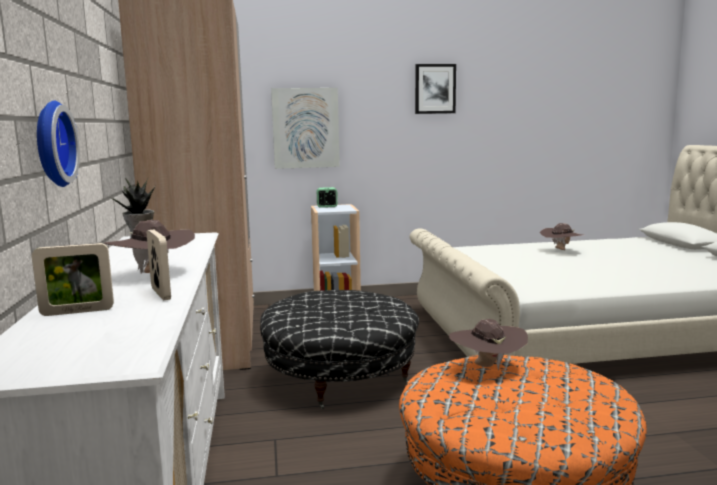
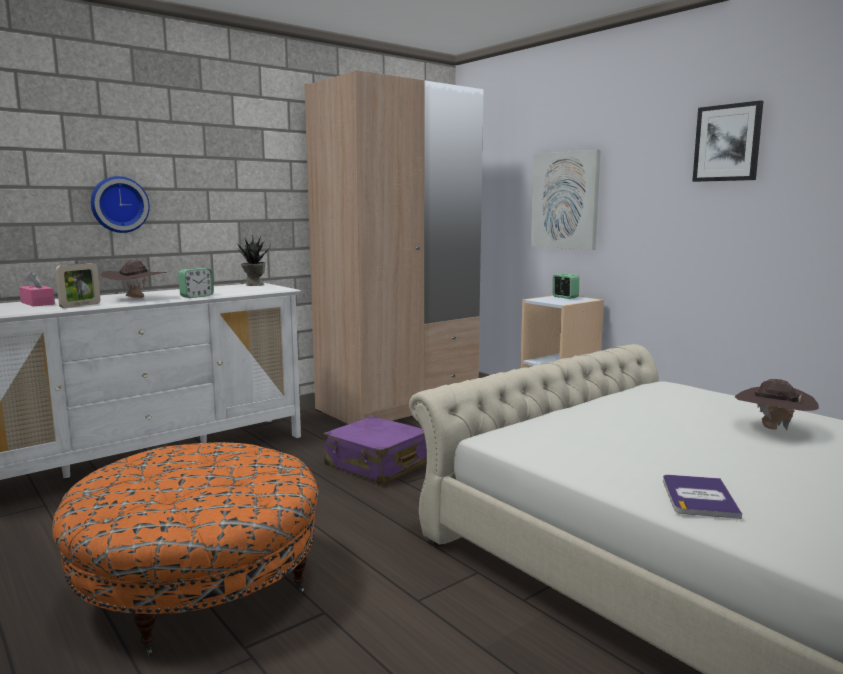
camera: 60 degrees right, 0 degrees up
picture frame [32,243,114,316] -> pink tissue box [19,272,55,306]
black ottoman [260,290,419,409] -> purple suitcase [323,416,427,484]
brown hat [449,319,528,370] -> none
none -> alarm clock [178,268,214,298]
none -> book [663,475,742,519]

